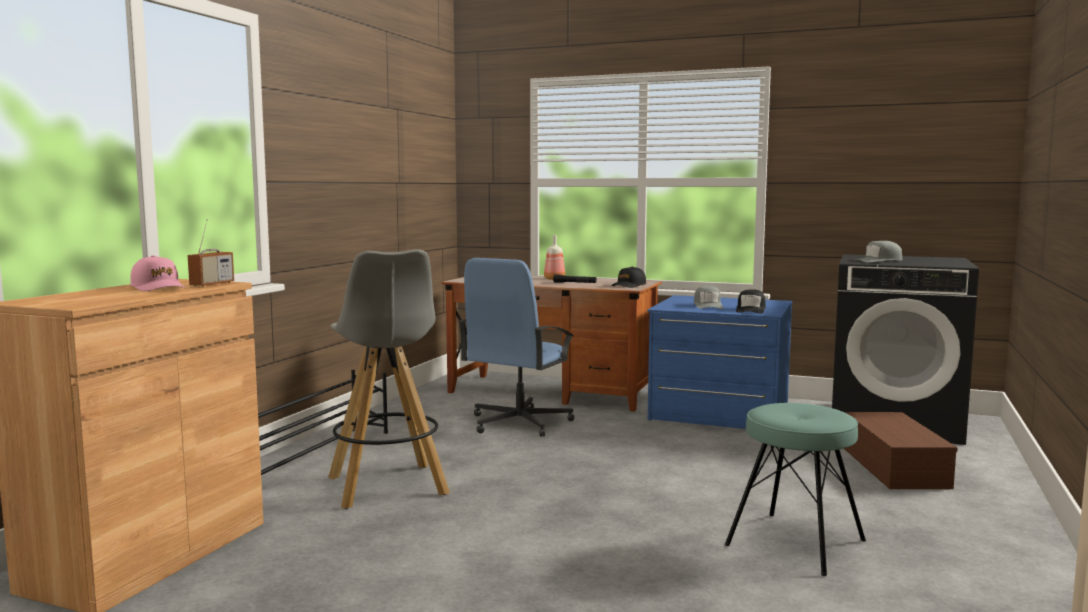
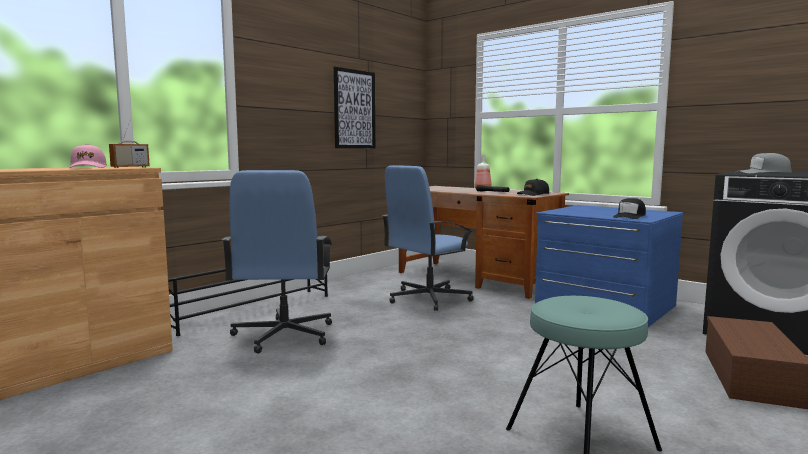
camera: 20 degrees right, 0 degrees up
grey stool [329,249,450,509] -> blue office chair [222,170,332,353]
grey cap [694,286,724,309] -> none
none -> picture [334,67,375,148]

